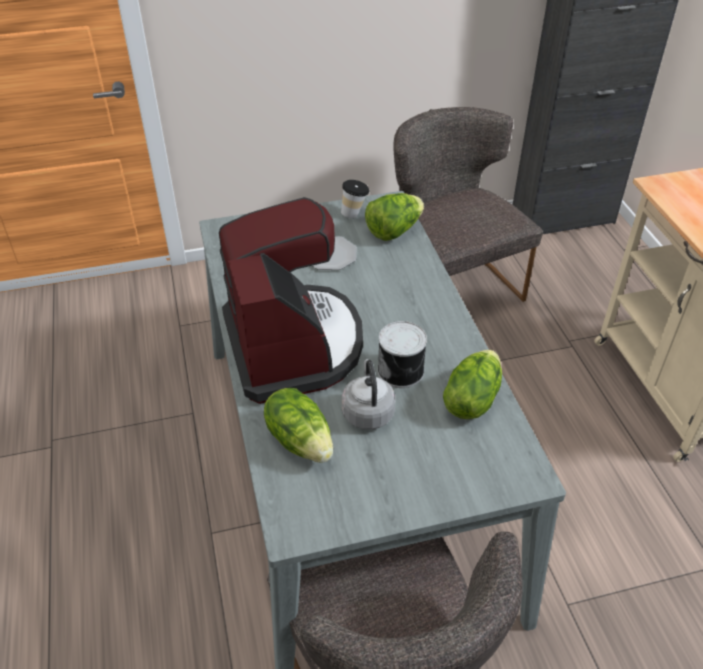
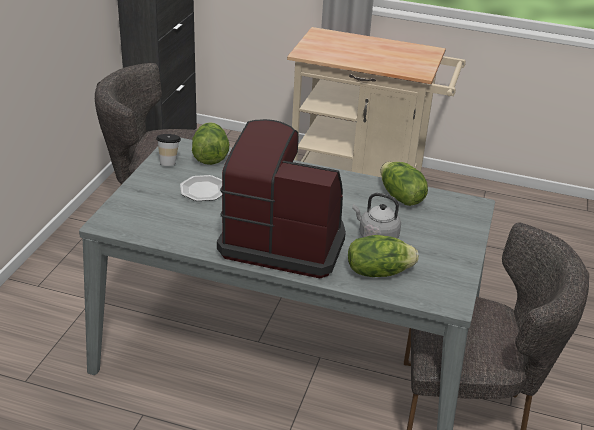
camera: 60 degrees left, 10 degrees down
can [378,321,427,388] -> none

